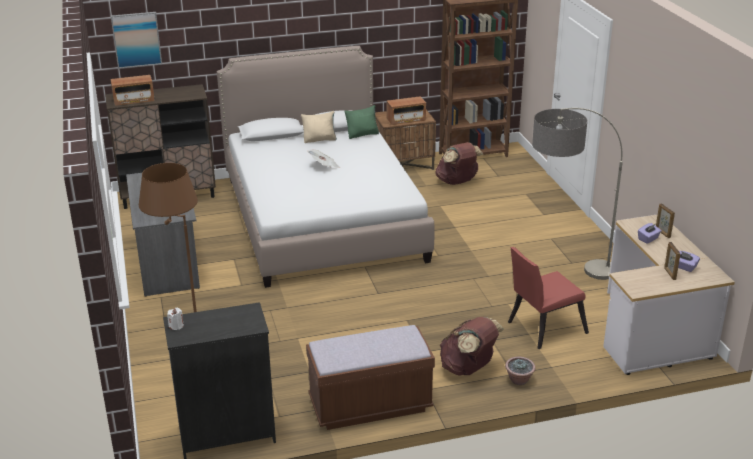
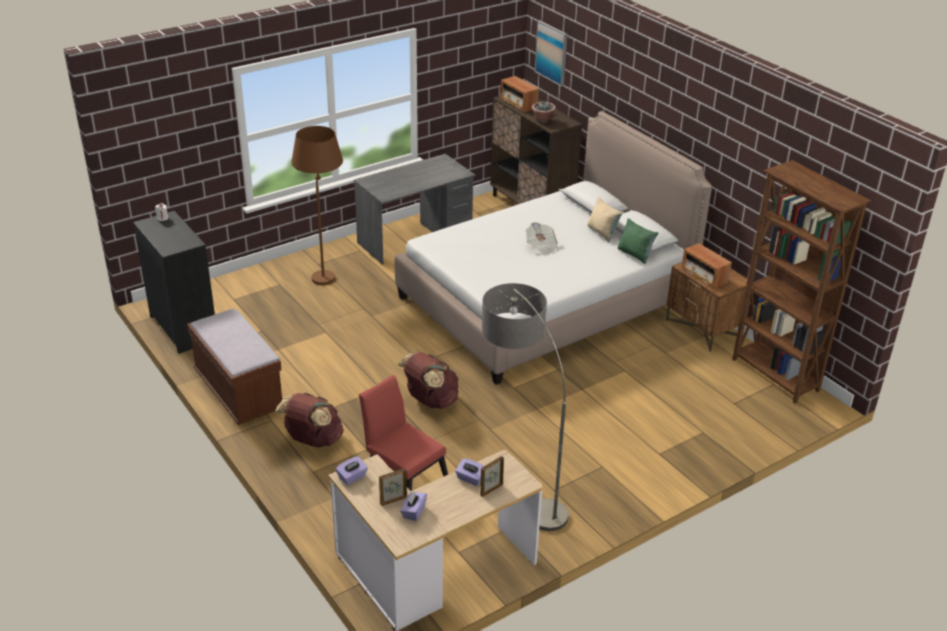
camera: 70 degrees right, 5 degrees up
brown backpack [435,142,484,185] -> brown backpack moved to [397,352,459,409]
potted plant [505,357,536,385] -> potted plant moved to [532,102,556,123]
none -> purple tissue box [336,456,368,485]

